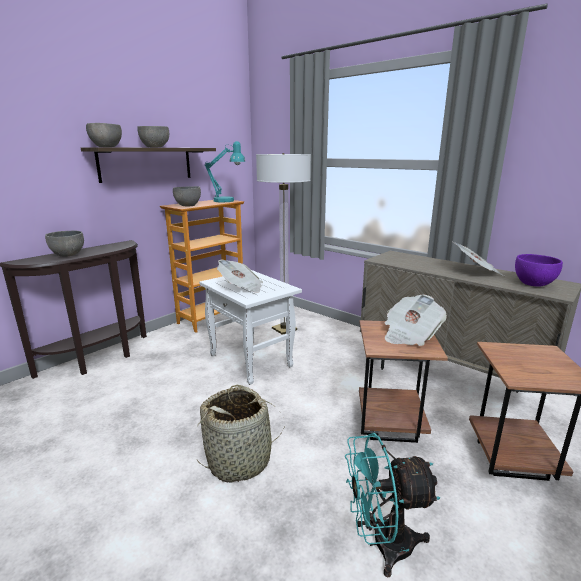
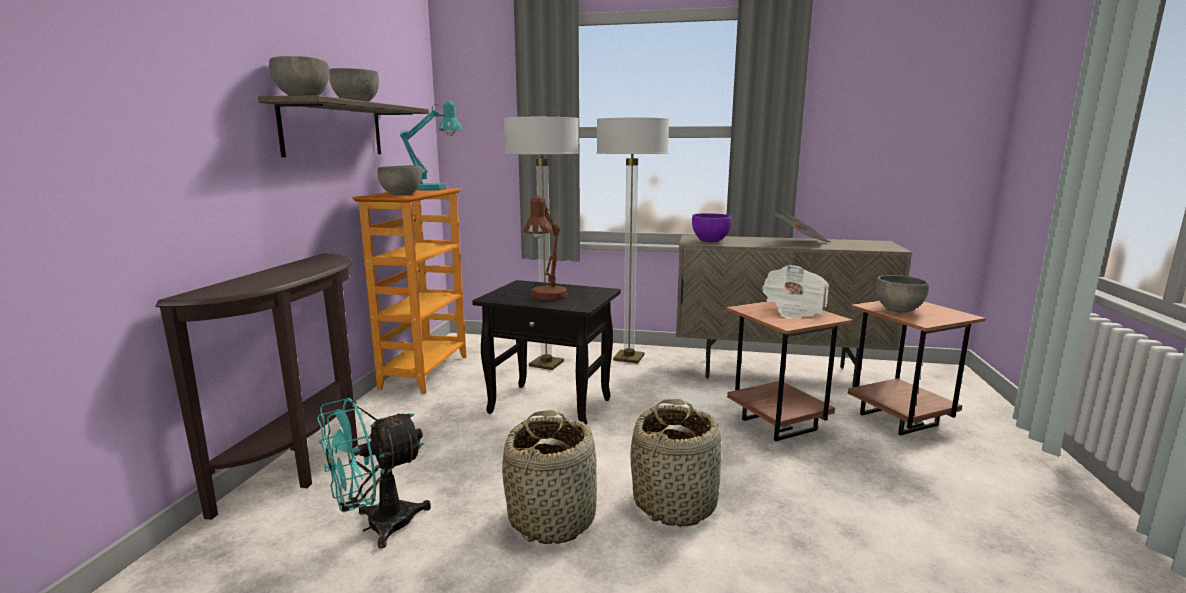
camera: 30 degrees left, 5 degrees down
grey bowl [45,231,84,257] -> grey bowl moved to [875,275,929,313]
white side table [199,270,302,385] -> black side table [472,280,621,425]
newspaper [217,260,263,293] -> brown table lamp [523,196,568,300]
turquoise fan [345,433,440,578] -> turquoise fan moved to [317,398,431,549]
purple bowl [515,254,563,287] -> purple bowl moved to [692,213,731,242]
none -> basket [502,410,597,544]
none -> floor lamp [597,117,669,363]

